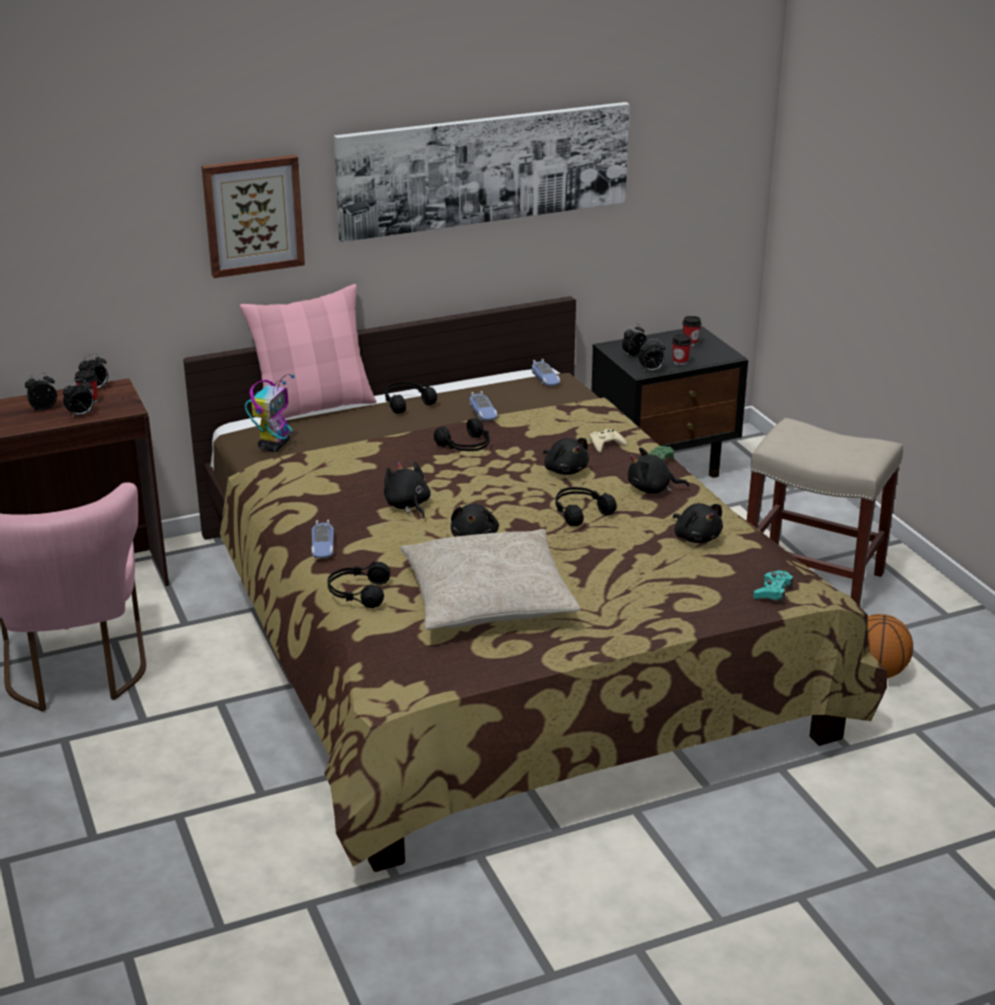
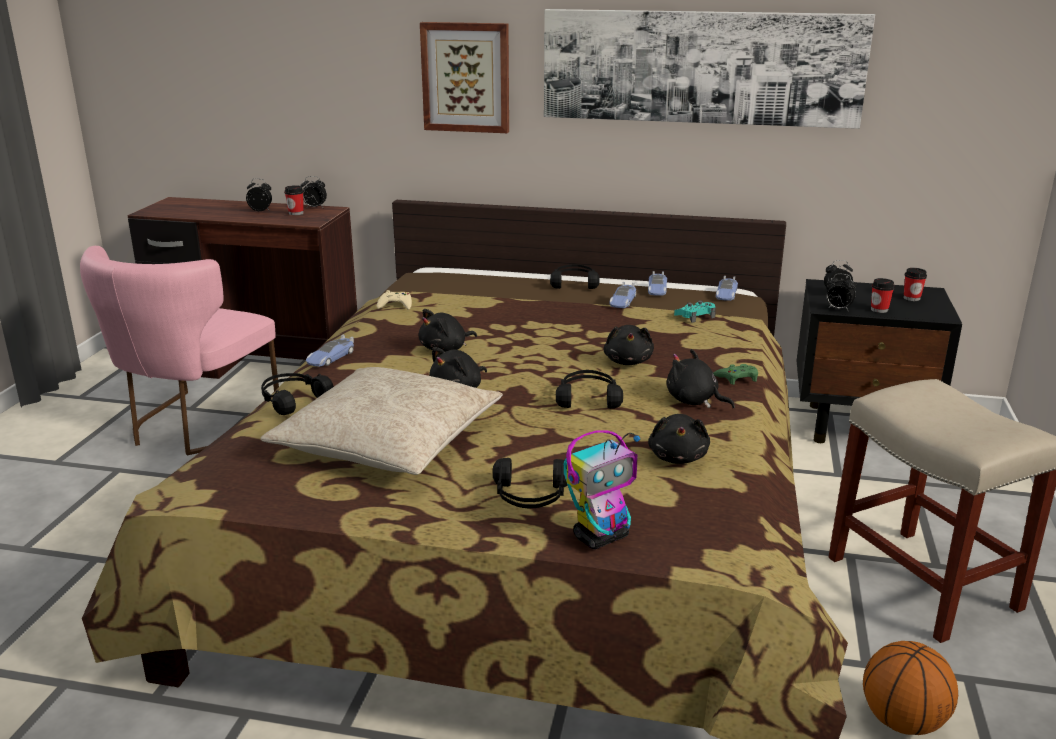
camera: 35 degrees right, 5 degrees down
alarm clock [63,379,94,418] -> none
pink pillow [240,284,377,418] -> none
toy robot [245,374,295,452] -> toy robot moved to [564,430,640,549]
black plush toy [384,461,431,518] -> black plush toy turned 135 degrees counterclockwise [419,309,477,352]
black headphones [434,418,490,451] -> black headphones moved to [493,458,567,508]
beige game controller [590,429,627,453] -> beige game controller moved to [377,290,412,310]
turquoise game controller [753,570,793,603] -> turquoise game controller moved to [674,300,716,323]
none -> toy car [648,271,667,296]

